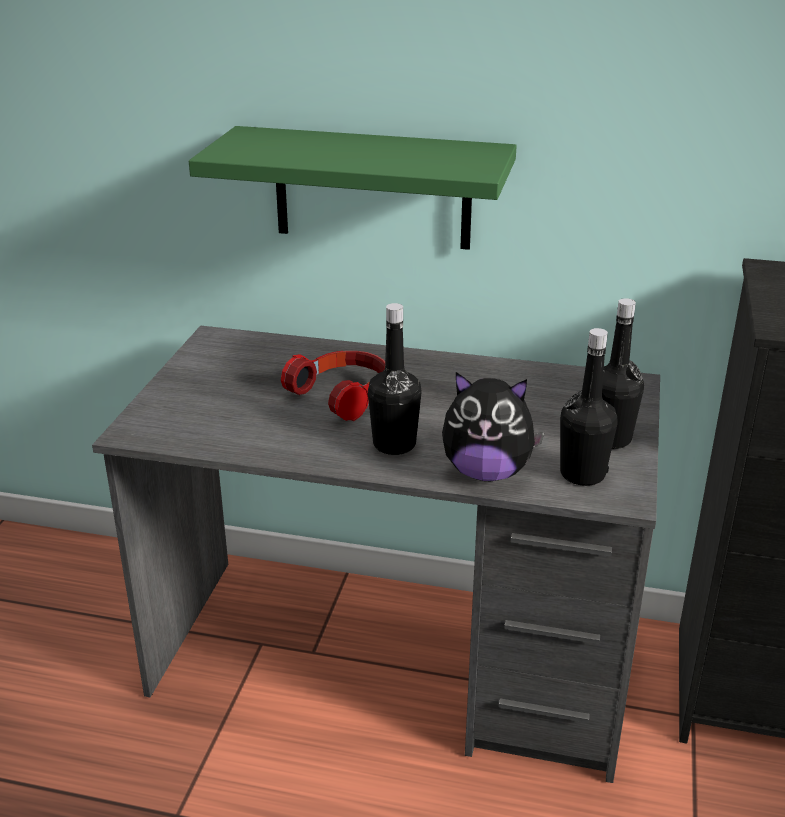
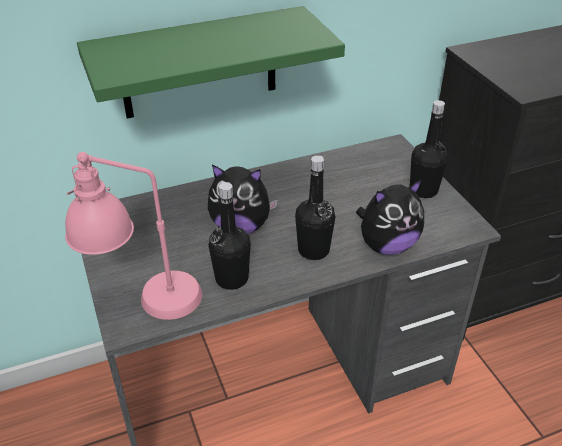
camera: 35 degrees left, 10 degrees up
headphones [281,351,385,422] -> plush toy [208,164,278,234]
black bottle [560,328,618,486] -> black bottle moved to [208,182,251,290]
none -> pink table lamp [65,152,202,320]

